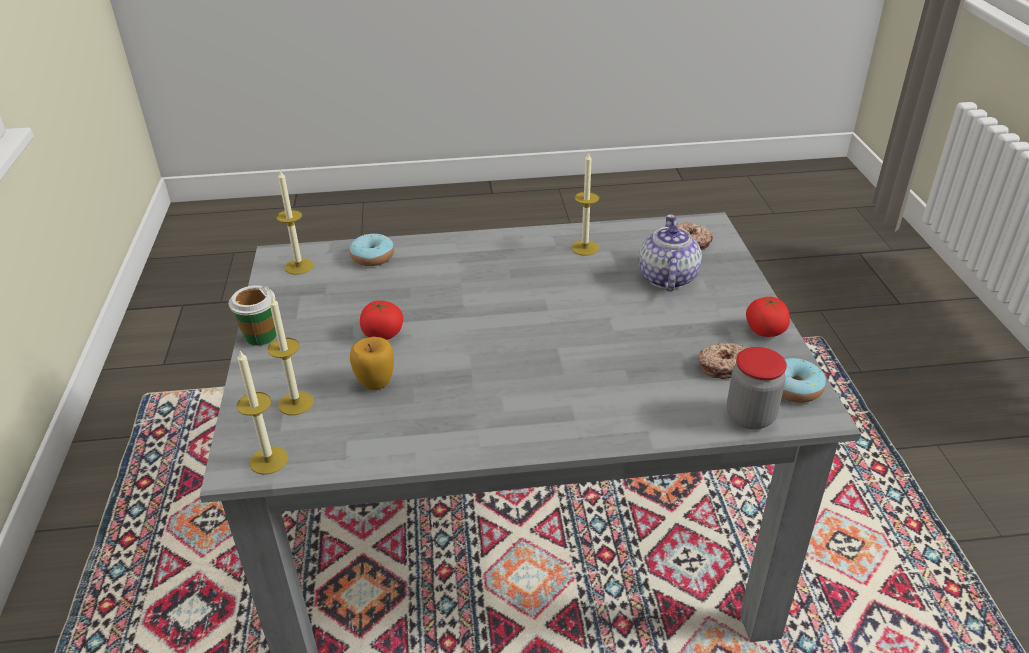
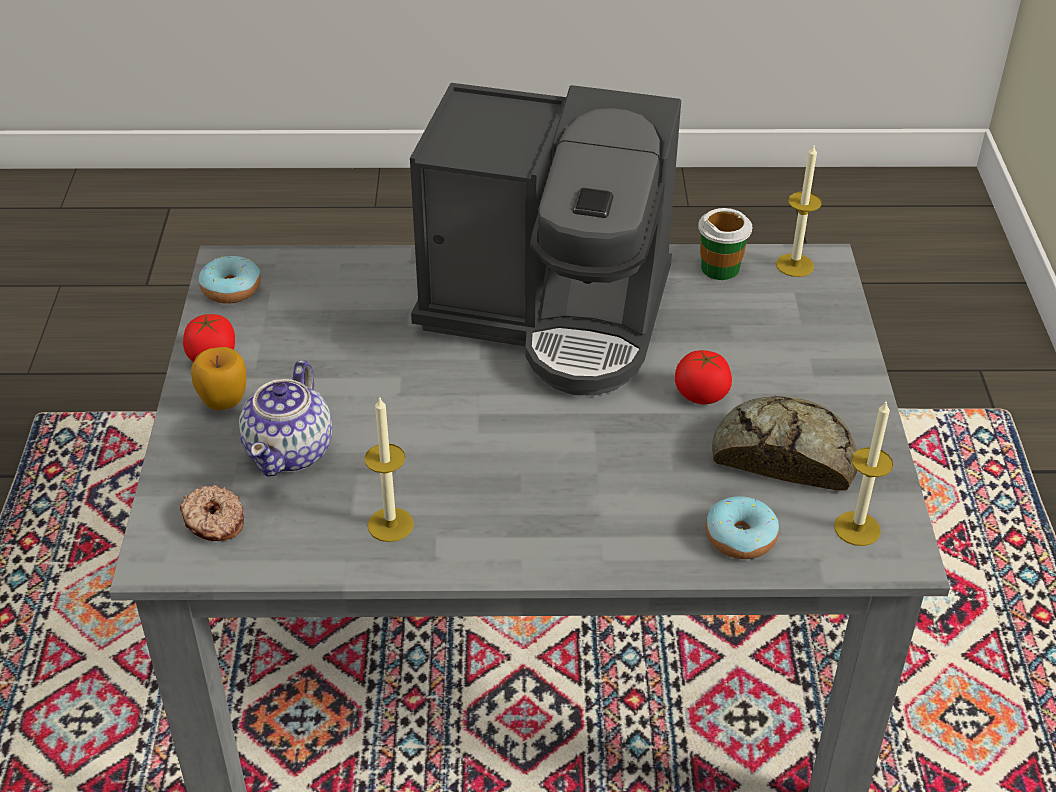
camera: 175 degrees left, 5 degrees up
cup [229,285,277,346] -> cup moved to [698,208,752,280]
candle [268,297,314,415] -> none
apple [350,337,394,390] -> apple moved to [191,347,247,410]
donut [698,343,744,379] -> none
jar [727,347,787,429] -> none
none -> coffee machine [410,83,681,396]
none -> bread [712,396,857,491]

